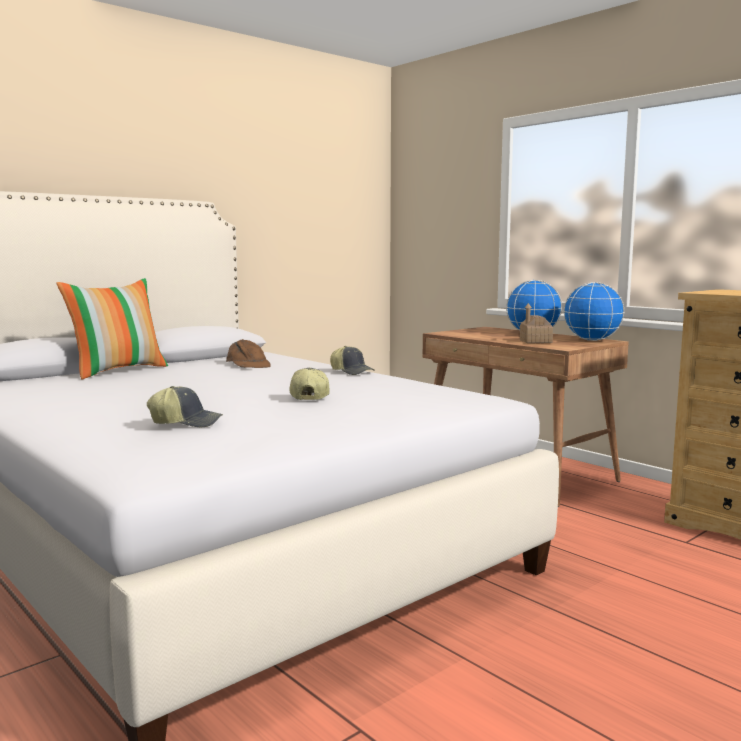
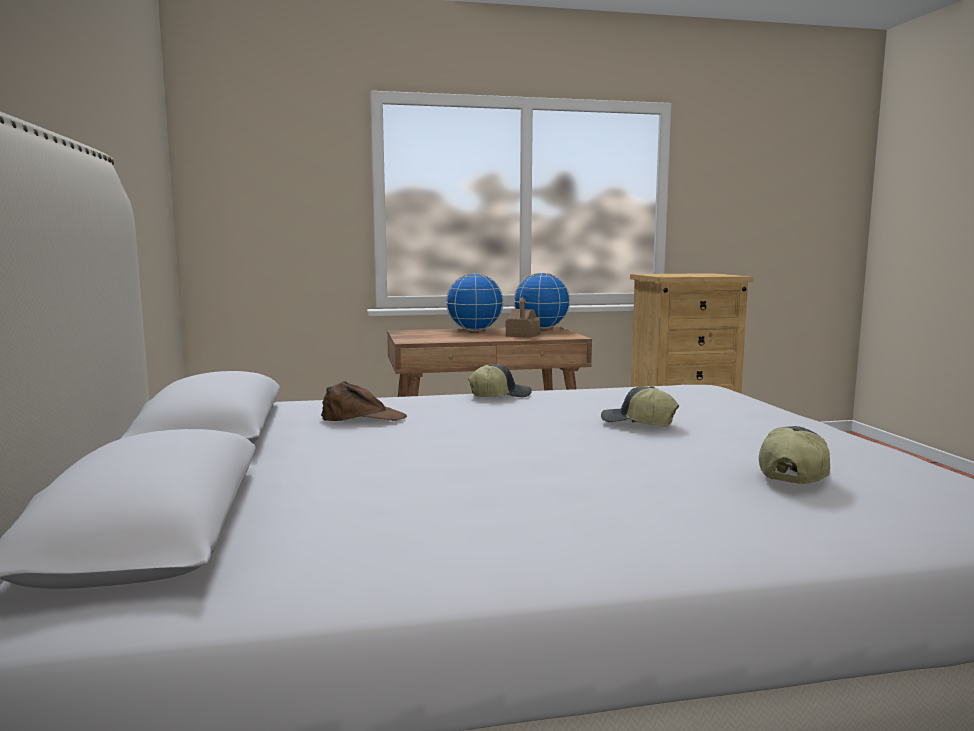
camera: 60 degrees left, 0 degrees up
pillow [56,278,168,379] -> none

